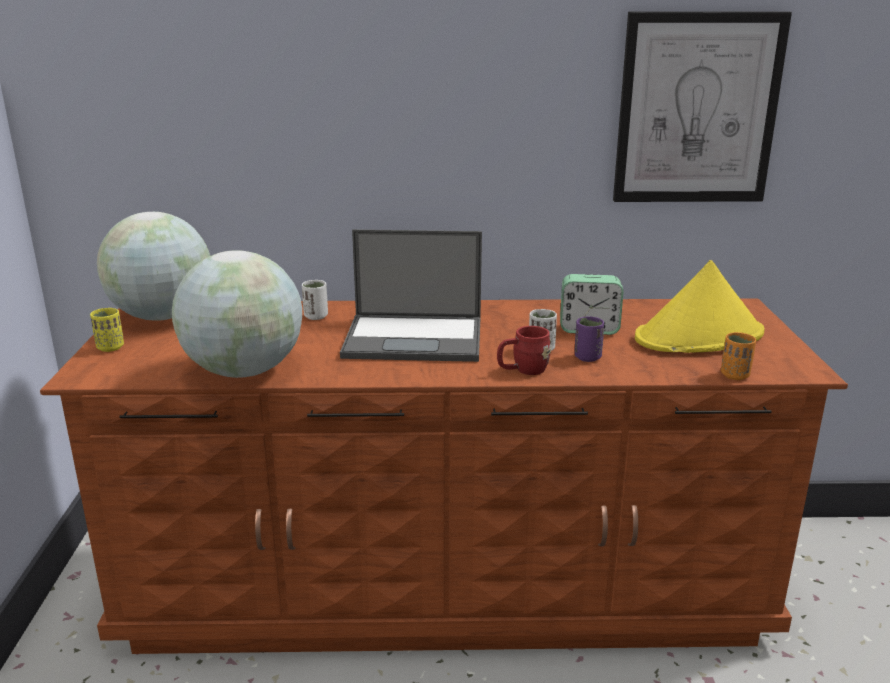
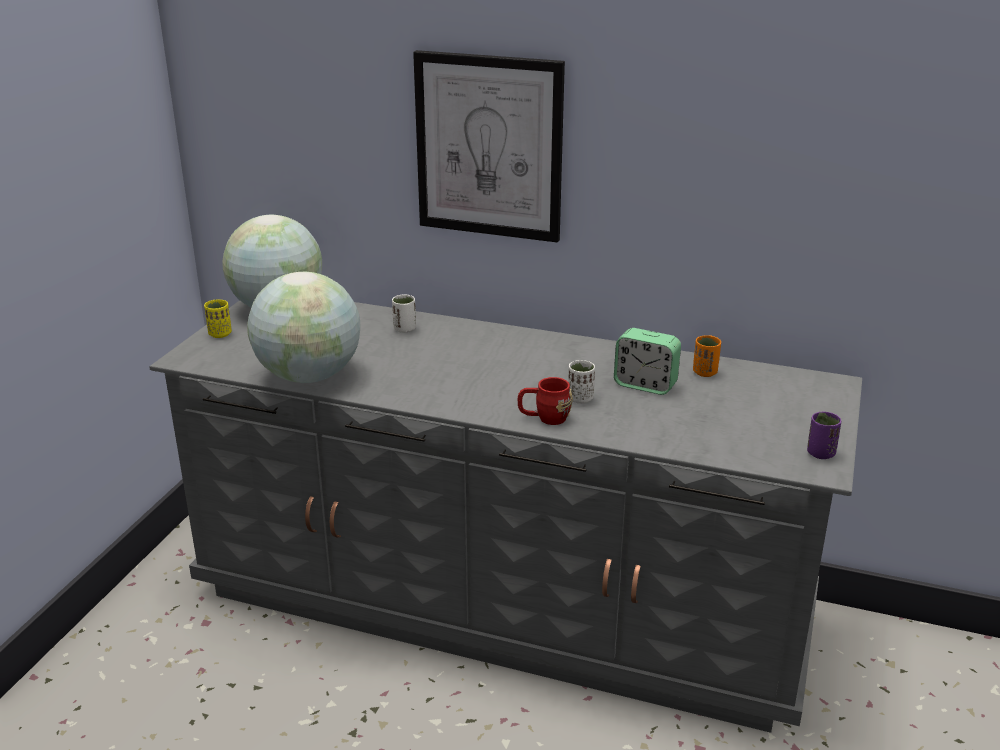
camera: 20 degrees right, 5 degrees up
brown dresser [40,298,848,654] -> grey dresser [149,300,862,733]
laptop [340,229,482,362] -> none
purple cup [575,316,604,362] -> purple cup moved to [807,412,841,459]
picture [613,12,792,202] -> picture moved to [413,50,565,243]
yellow hat [635,260,764,353] -> none
orange cup [721,332,756,380] -> orange cup moved to [693,335,721,377]

